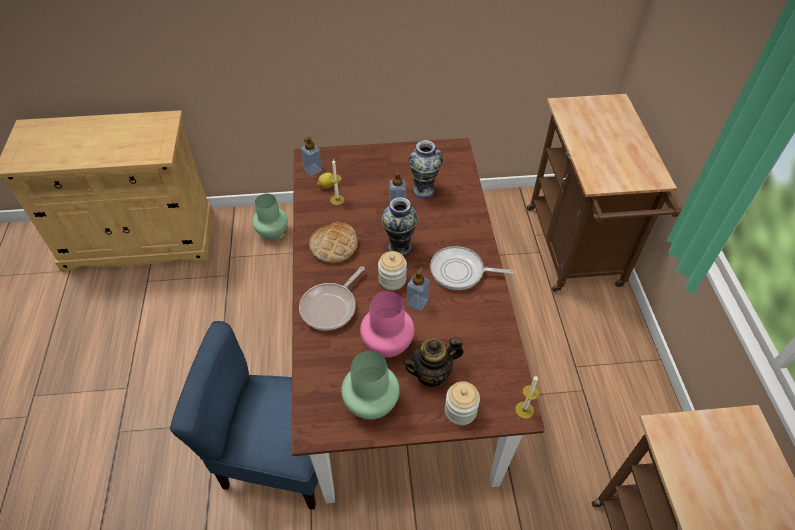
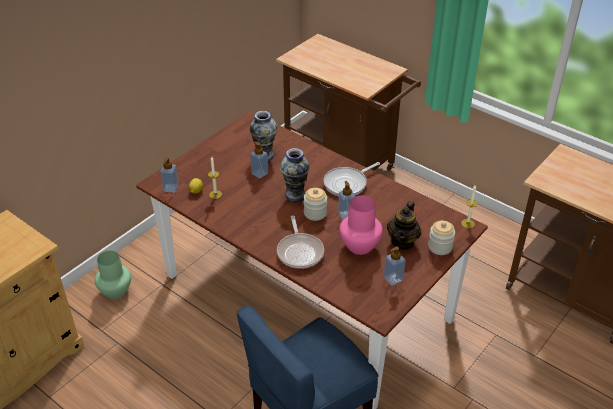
camera: 45 degrees left, 10 degrees down
bread [309,222,358,263] -> none
green vase [341,351,400,420] -> soap dispenser [384,246,405,285]

